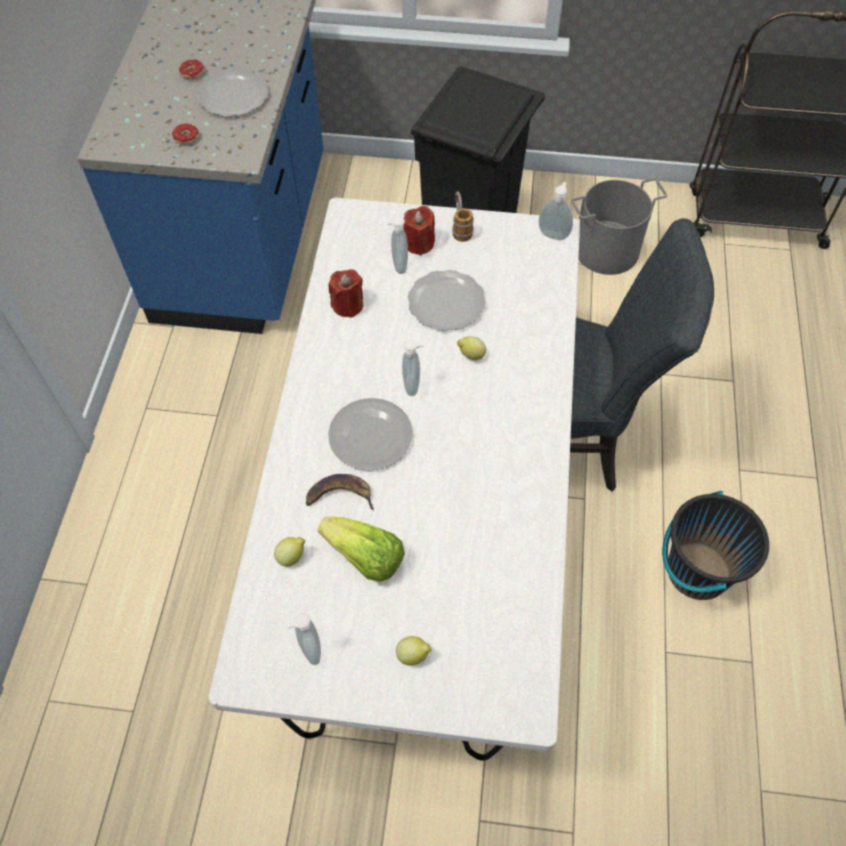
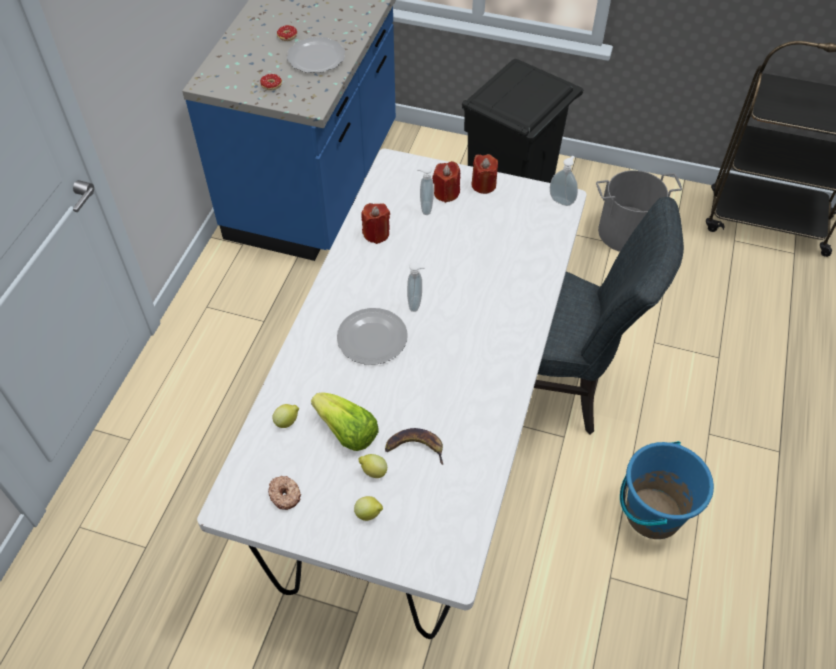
camera: 10 degrees right, 5 degrees down
soap dispenser [286,613,321,665] -> donut [268,476,301,510]
banana [306,474,374,510] -> banana moved to [385,428,443,465]
plate [408,270,486,331] -> none
mug [452,191,474,242] -> red candle [471,154,498,194]
lemon [457,336,486,360] -> lemon moved to [358,454,387,478]
black bucket [662,491,769,600] -> blue bucket [620,441,714,539]

